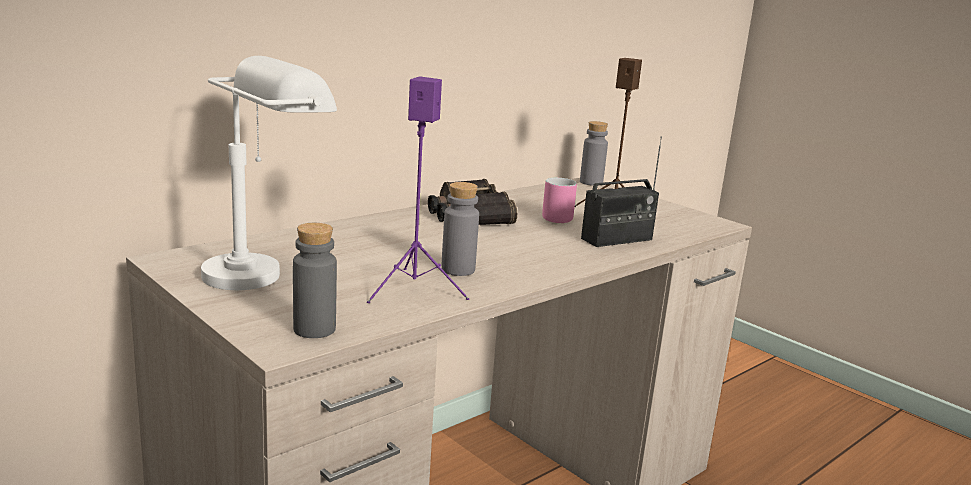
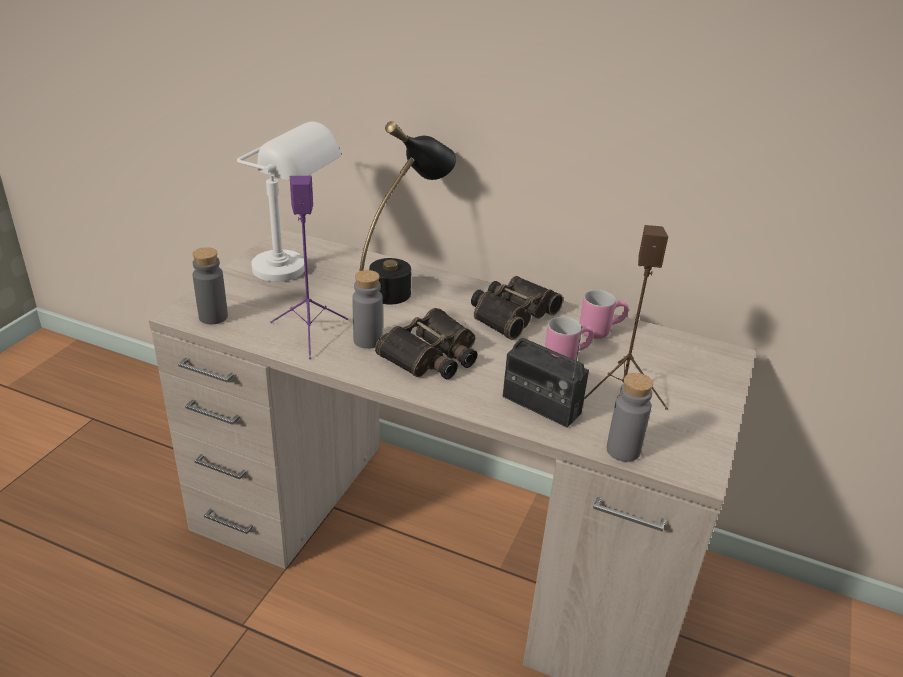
camera: 65 degrees right, 15 degrees up
grey bottle [580,121,608,186] -> grey bottle moved to [607,373,653,462]
none -> black table lamp [360,121,456,304]
none -> binoculars [375,308,477,379]
none -> pink mug [580,290,629,339]

